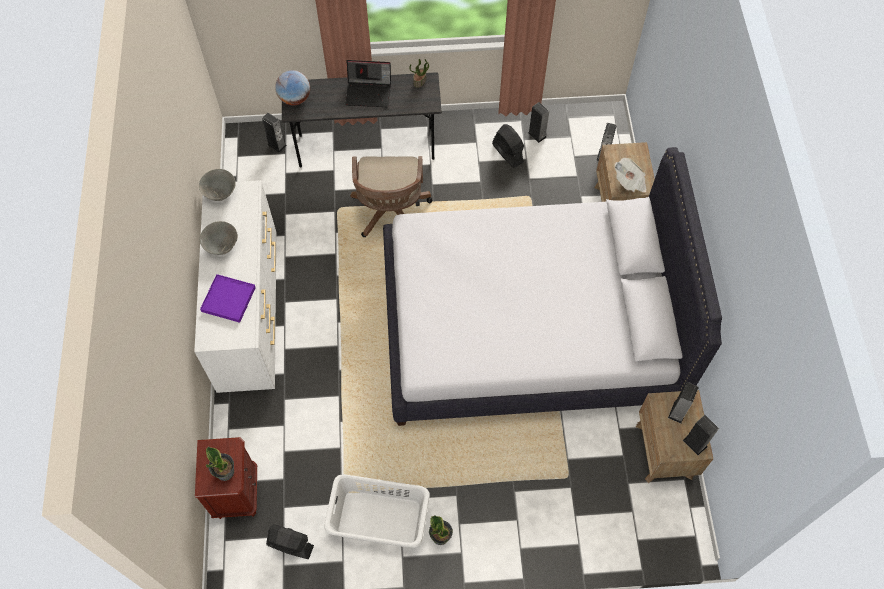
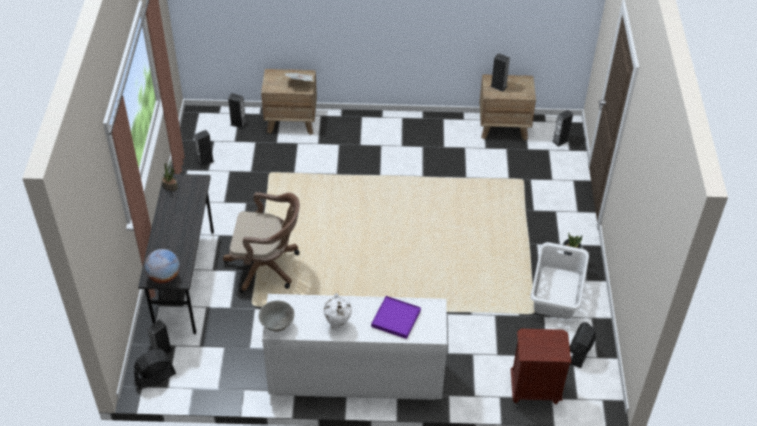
camera: 85 degrees left, 15 degrees down
grey bowl [200,221,238,255] -> white vase [324,293,352,330]
potted plant [206,446,234,481] -> none
laptop [345,60,391,107] -> none
white bed [383,147,722,426] -> none
black fan [492,124,524,168] -> black fan moved to [134,349,176,389]
speaker [683,415,719,455] -> speaker moved to [552,110,573,147]

